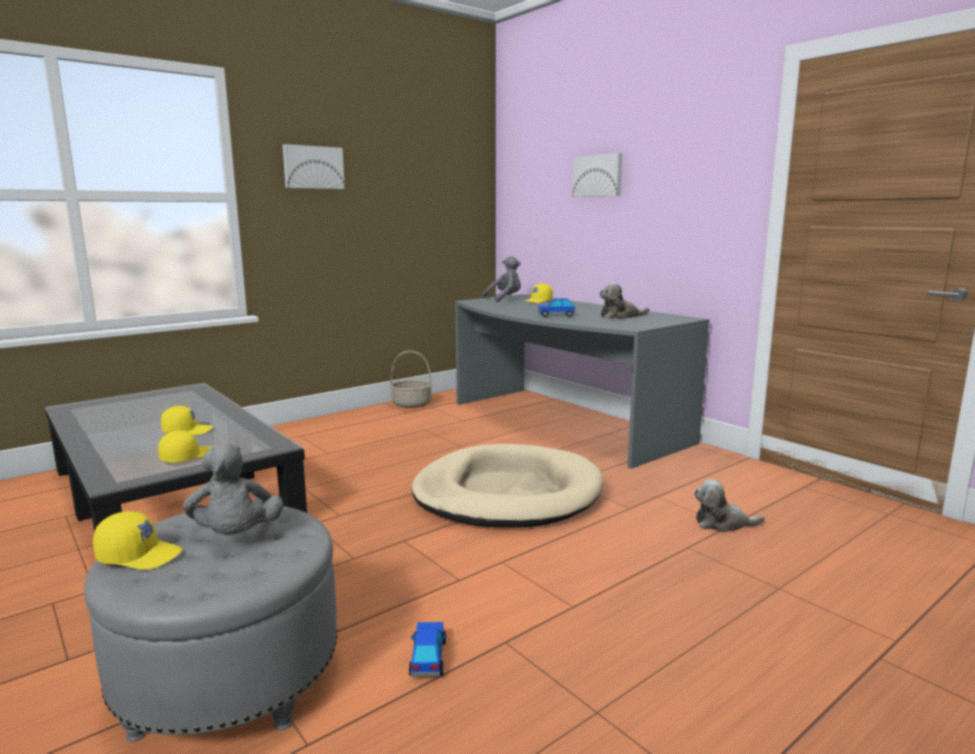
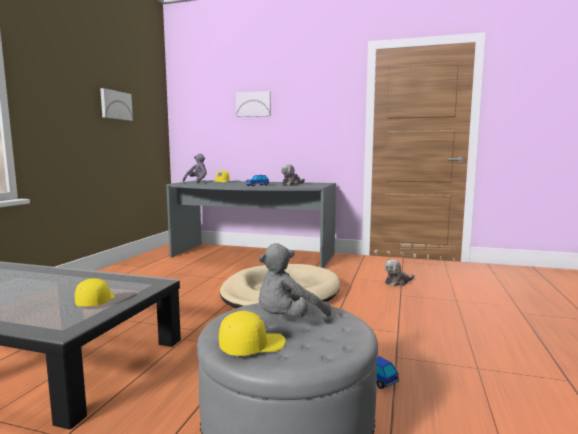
camera: 35 degrees left, 5 degrees down
yellow cap [161,406,213,435] -> none
grey plush toy [183,443,283,535] -> grey plush toy turned 105 degrees clockwise [258,243,331,318]
picture [282,144,345,189] -> picture moved to [100,88,133,121]
basket [390,350,432,408] -> none

